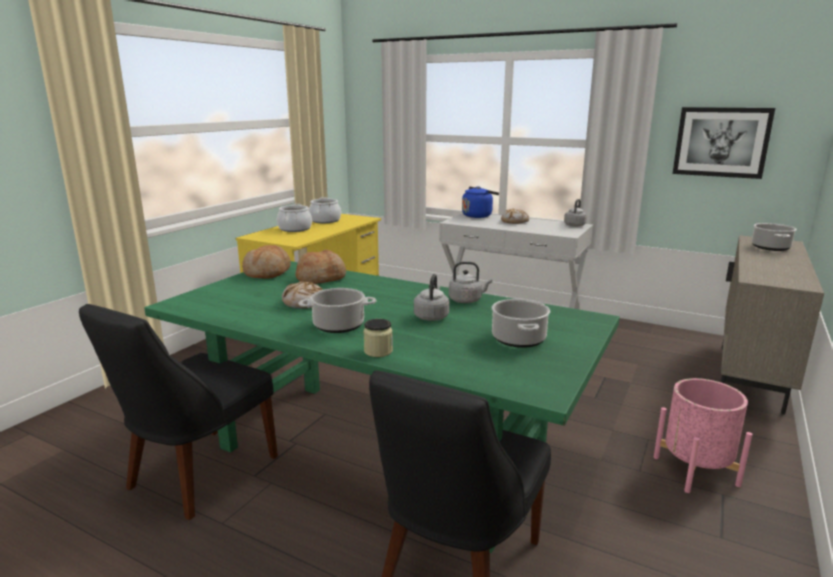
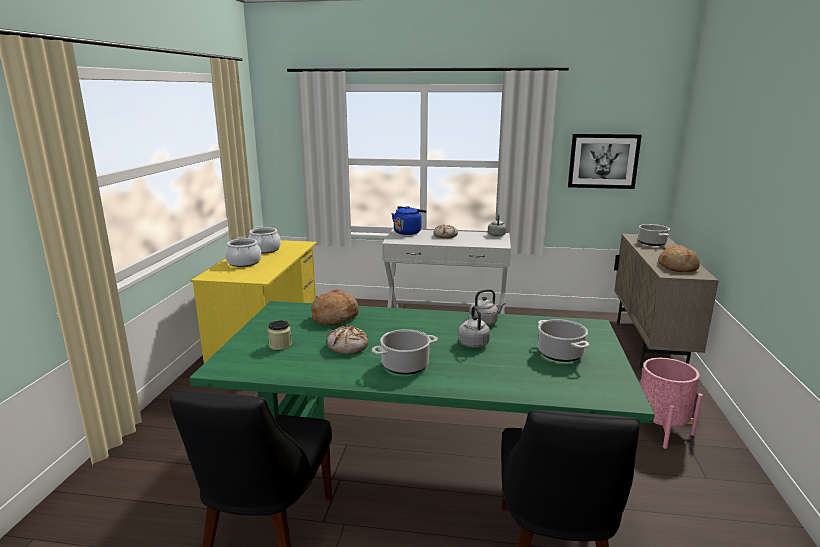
camera: 20 degrees left, 0 degrees up
bread [242,245,291,279] -> bread moved to [658,245,700,272]
jar [363,319,393,357] -> jar moved to [268,320,292,350]

